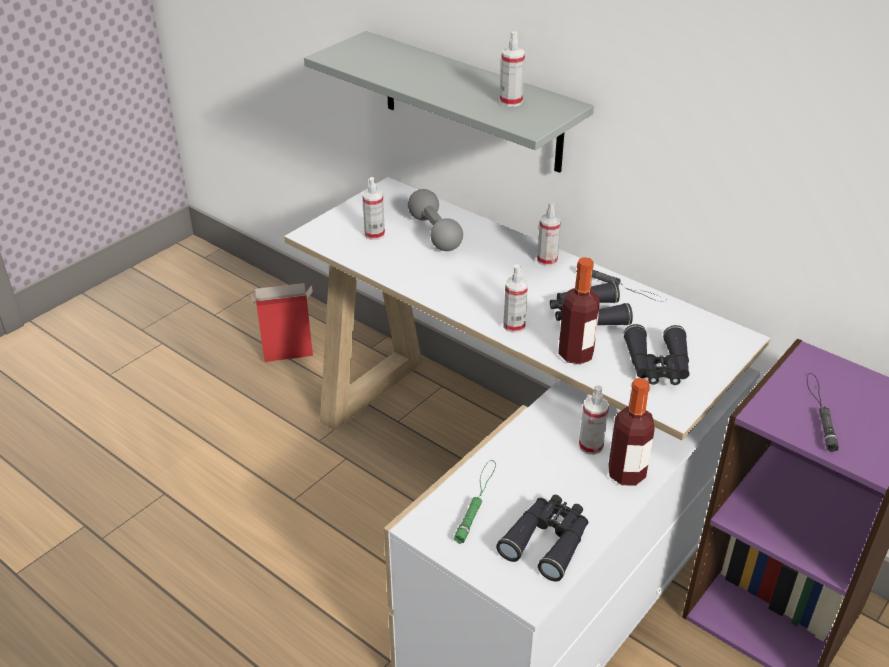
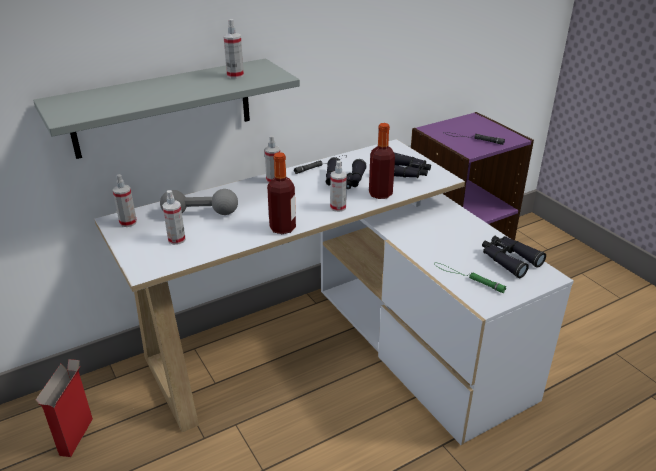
camera: 70 degrees left, 5 degrees down
spray bottle [579,385,609,455] -> spray bottle moved to [113,174,137,227]
bottle [608,378,655,486] -> bottle moved to [267,152,296,234]

